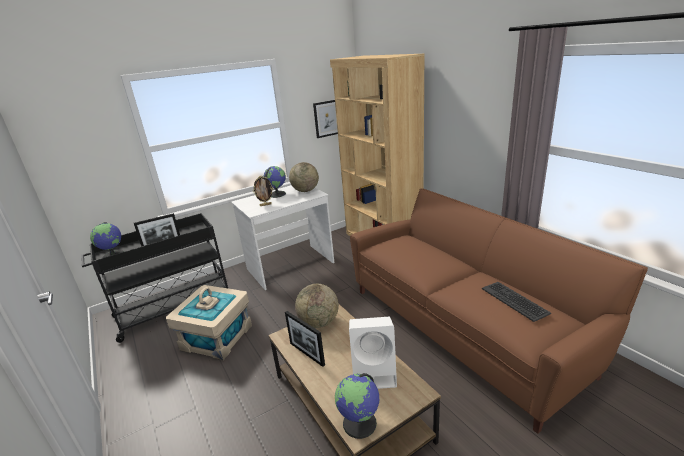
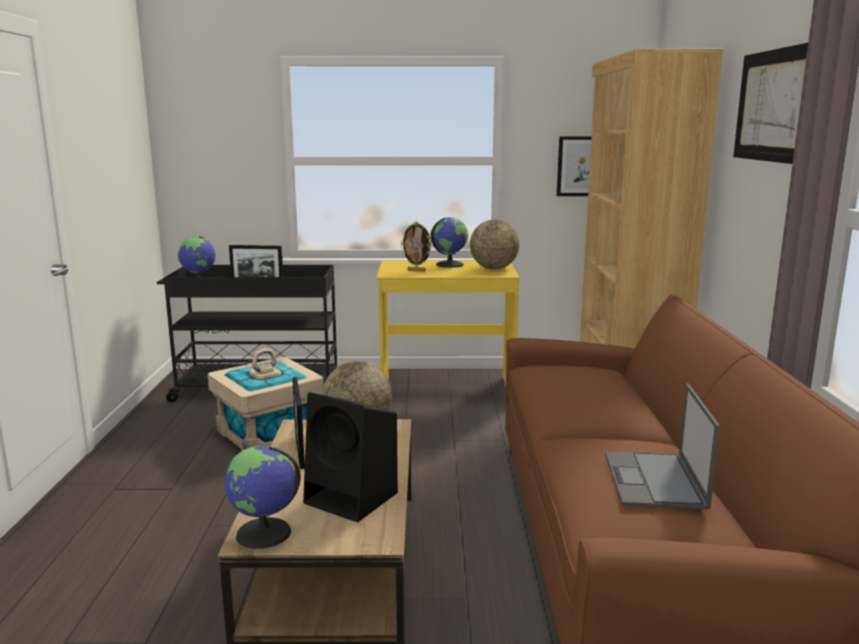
camera: 30 degrees right, 10 degrees down
white desk [231,185,334,290] -> yellow desk [376,260,520,386]
white speaker [349,317,397,389] -> black speaker [303,392,398,522]
keyboard [482,282,551,322] -> laptop [605,384,720,509]
none -> picture [733,43,808,164]

